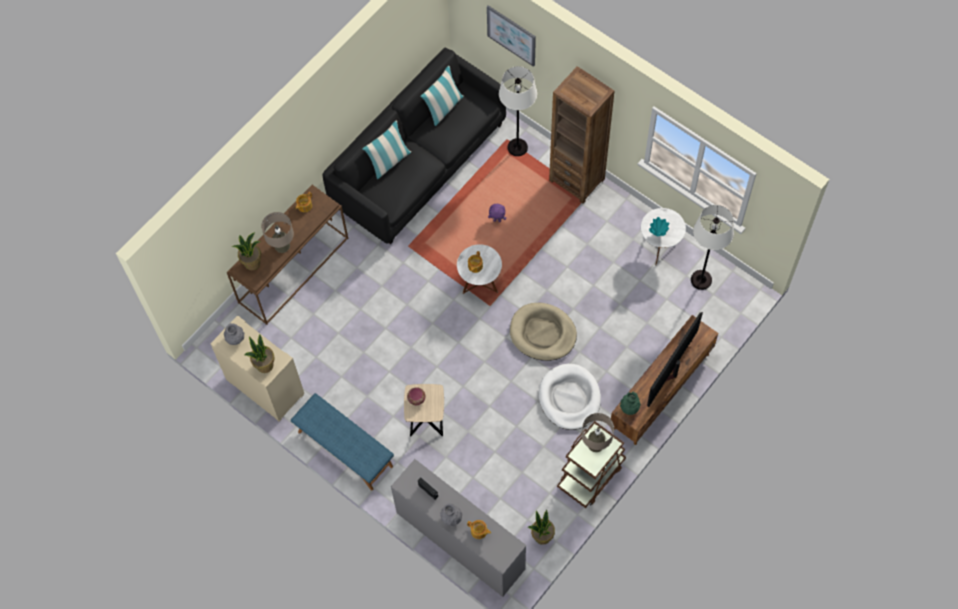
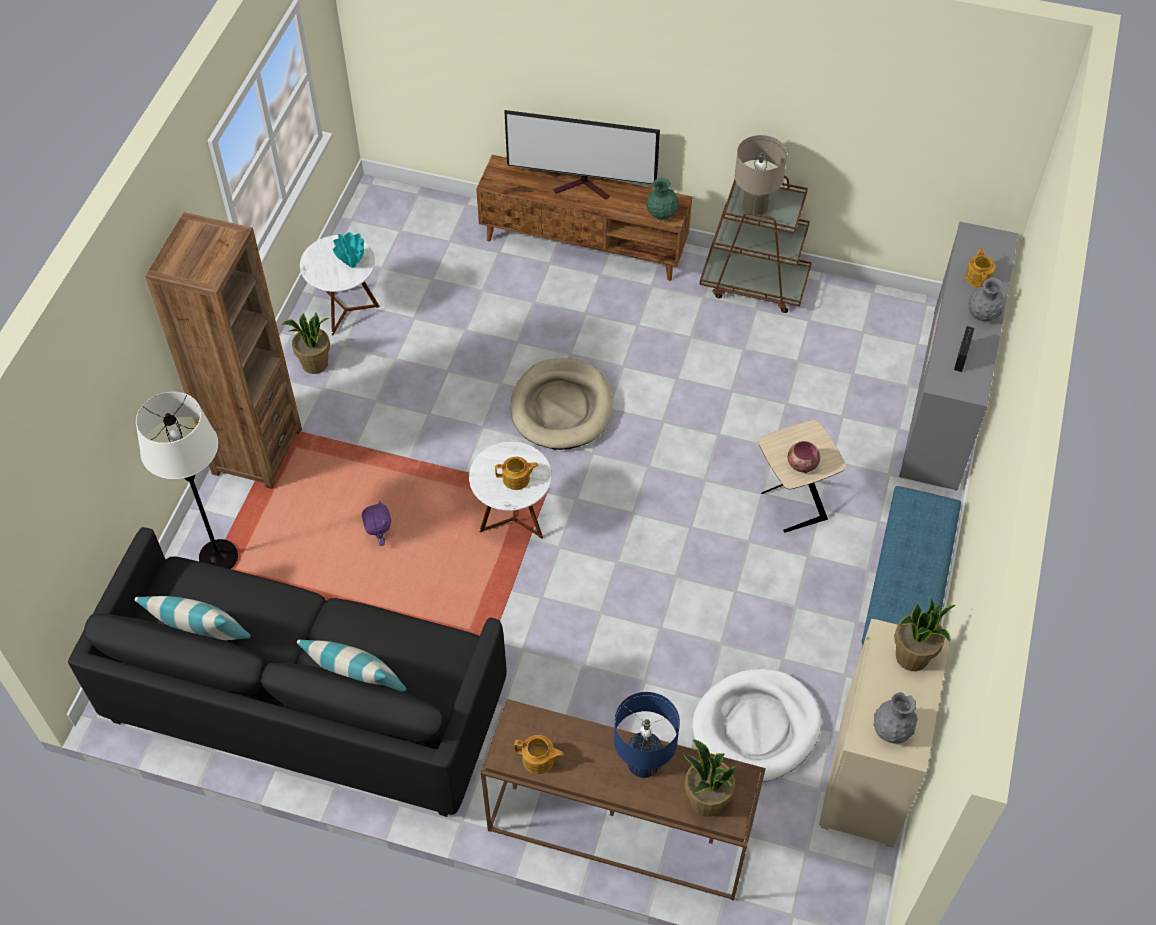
camera: 115 degrees left, 10 degrees down
beige table lamp [261,212,294,253] -> blue table lamp [614,692,680,778]
picture [487,5,536,67] -> none
potted plant [528,510,555,545] -> potted plant moved to [281,312,330,374]
white dog bed [539,364,601,430] -> white dog bed moved to [692,669,821,782]
white floor lamp [691,205,734,290] -> none

